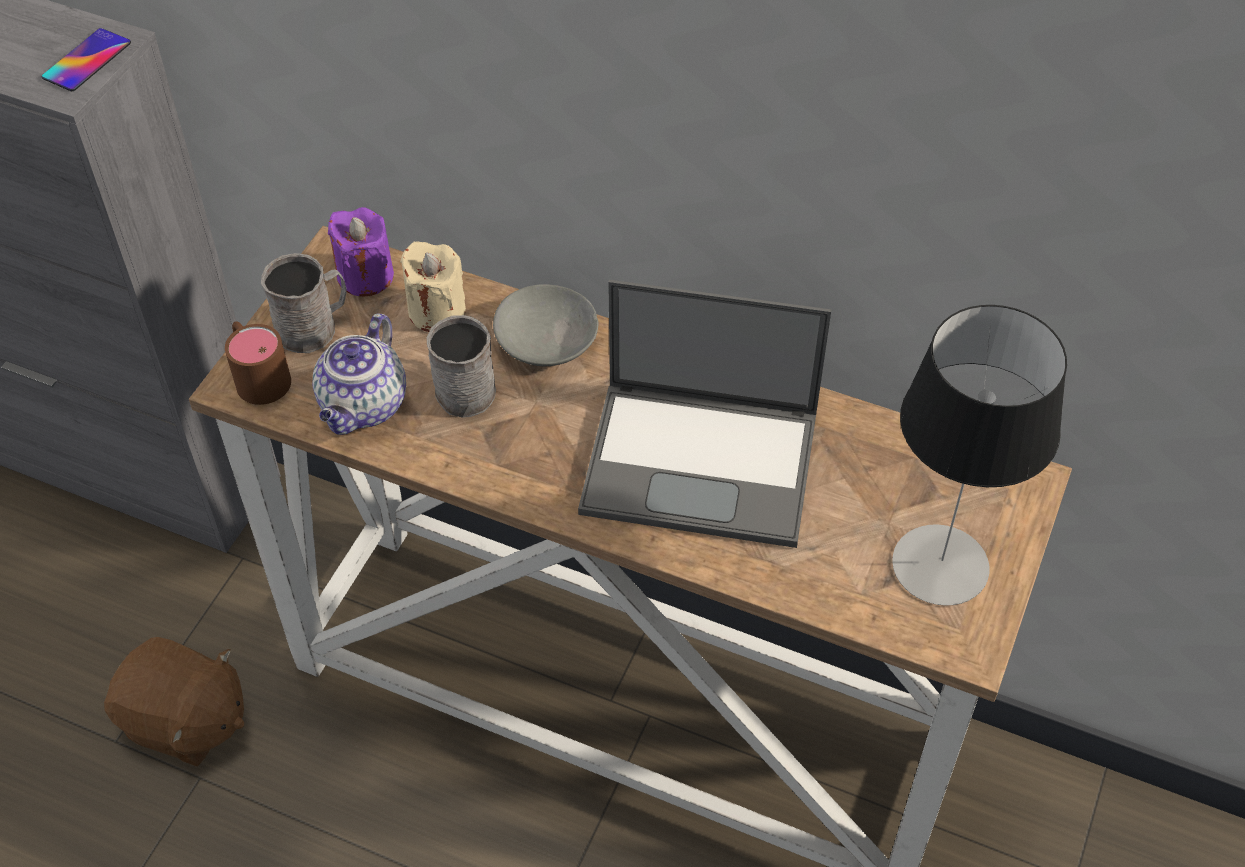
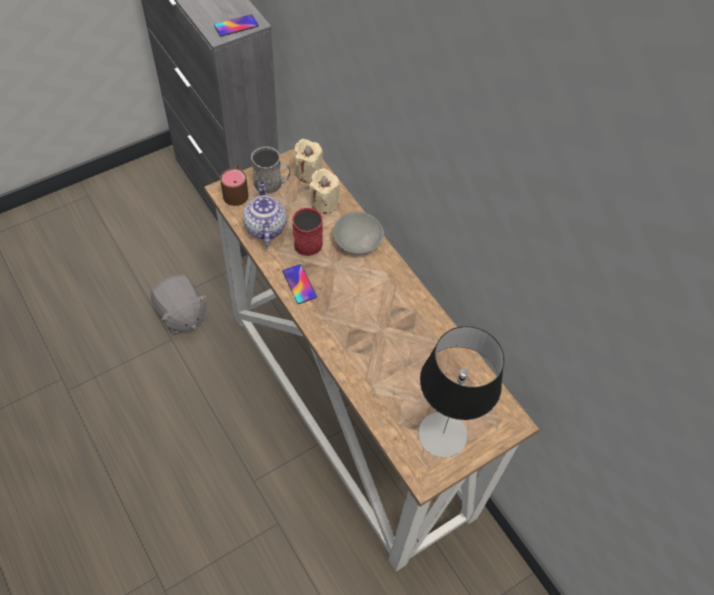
camera: 30 degrees right, 5 degrees up
brown plush toy [104,637,244,767] -> grey plush toy [151,275,207,335]
teapot [313,314,406,435] -> teapot turned 120 degrees clockwise [243,181,287,247]
purple candle [328,207,394,296] -> beige candle [295,139,323,183]
grey mug [427,315,496,418] -> red mug [292,208,323,256]
laptop [578,280,831,548] -> none
none -> phone [282,264,317,304]

